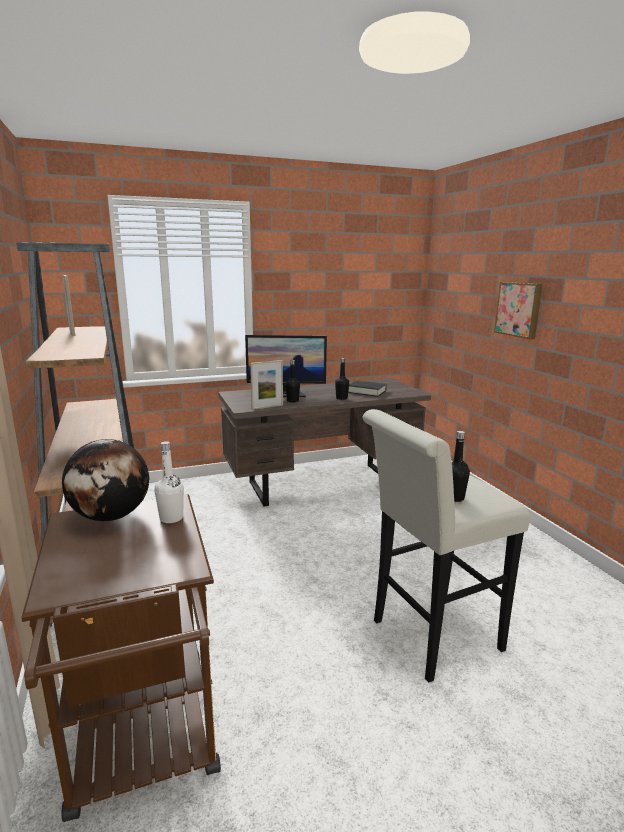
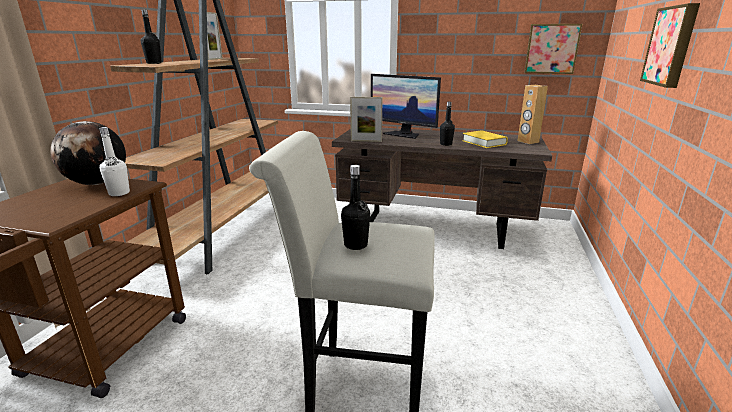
camera: 35 degrees right, 5 degrees up
black bottle [286,360,300,403] -> black bottle moved to [141,9,162,64]
black book [348,380,387,397] -> yellow book [462,130,508,148]
none -> brown speaker [518,85,548,144]
none -> picture [524,24,582,74]

